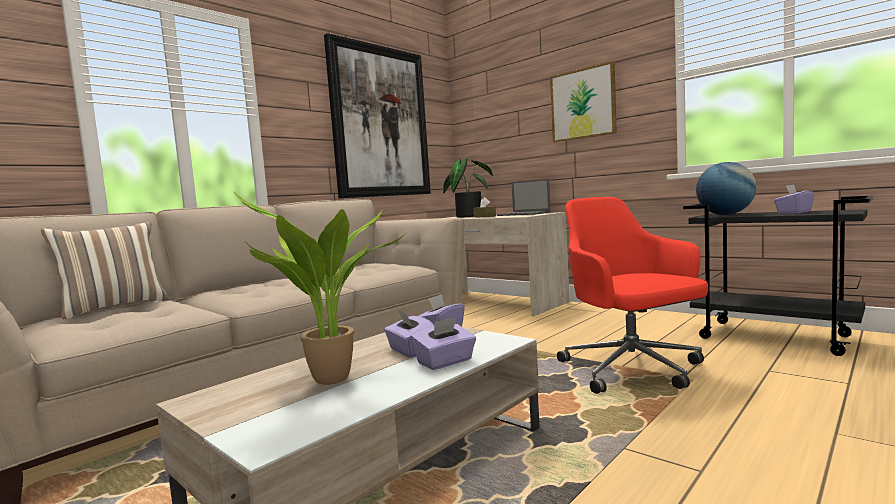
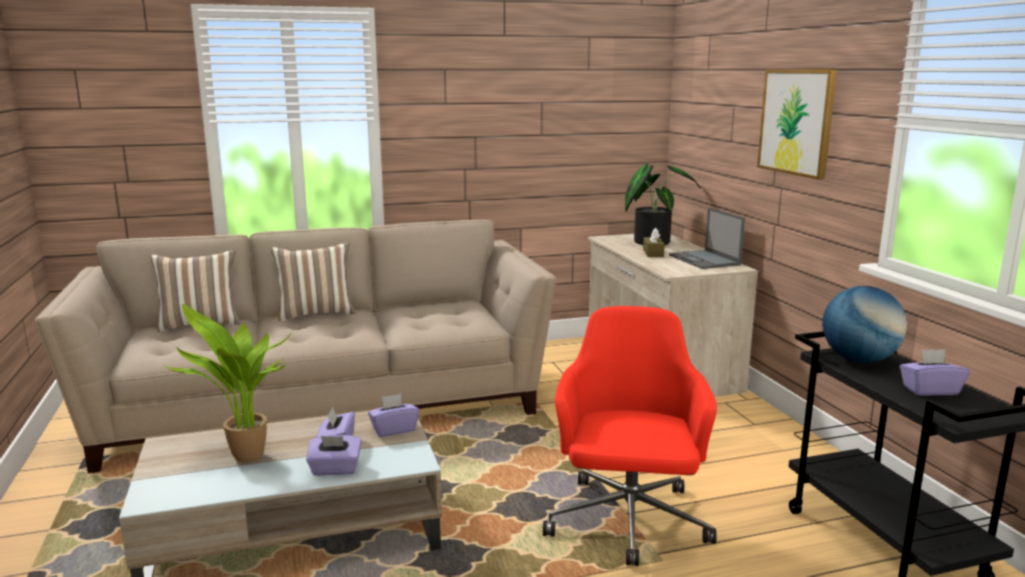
camera: 30 degrees right, 10 degrees up
picture [324,33,431,198] -> none
none -> pillow [271,242,355,321]

